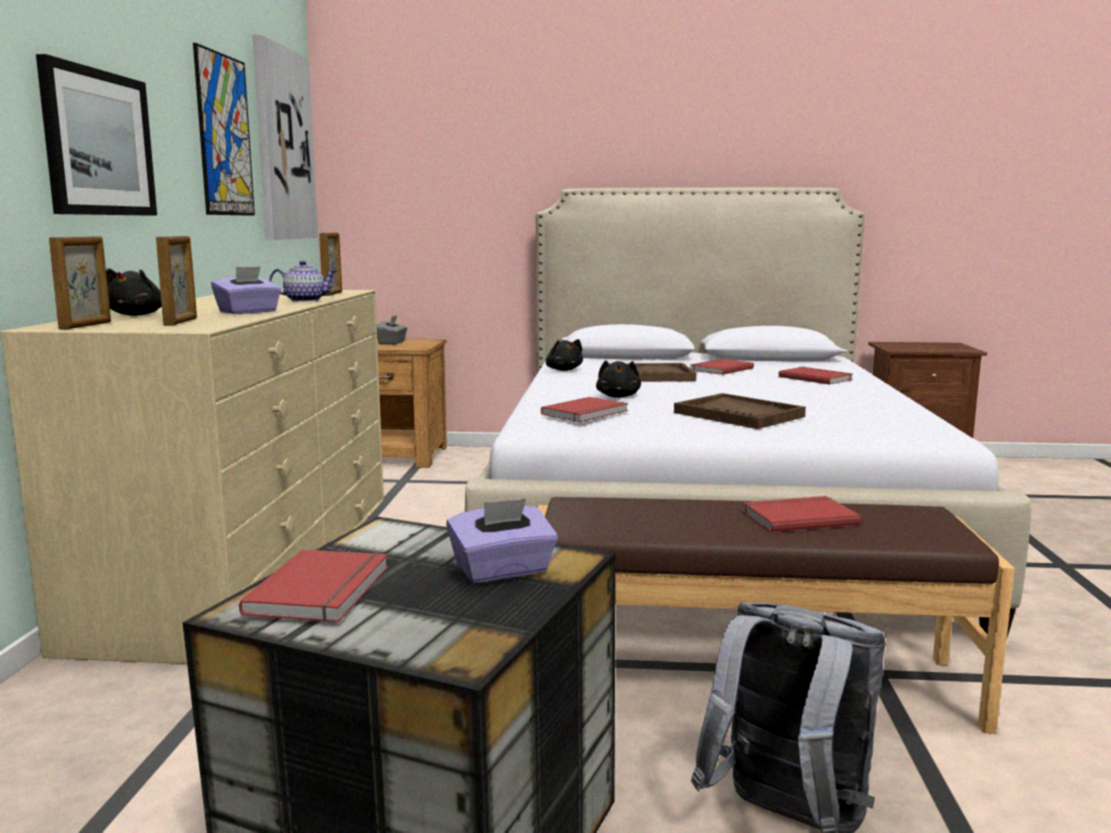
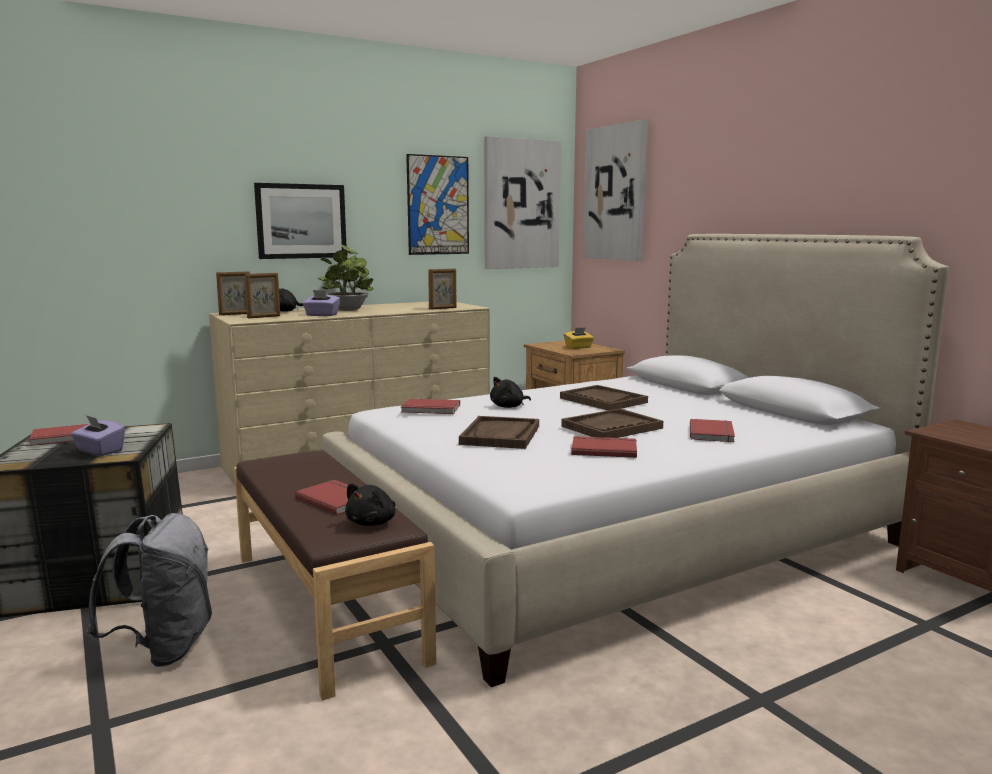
camera: 55 degrees right, 0 degrees up
teapot [269,261,338,302] -> none
grey tissue box [377,315,407,345] -> yellow tissue box [564,327,594,349]
black plush toy [546,339,583,371] -> black plush toy moved to [345,483,396,526]
red book [690,359,754,375] -> red book moved to [571,436,637,458]
none -> potted plant [318,244,374,311]
none -> brown tray [561,409,663,438]
none -> picture [583,119,648,261]

